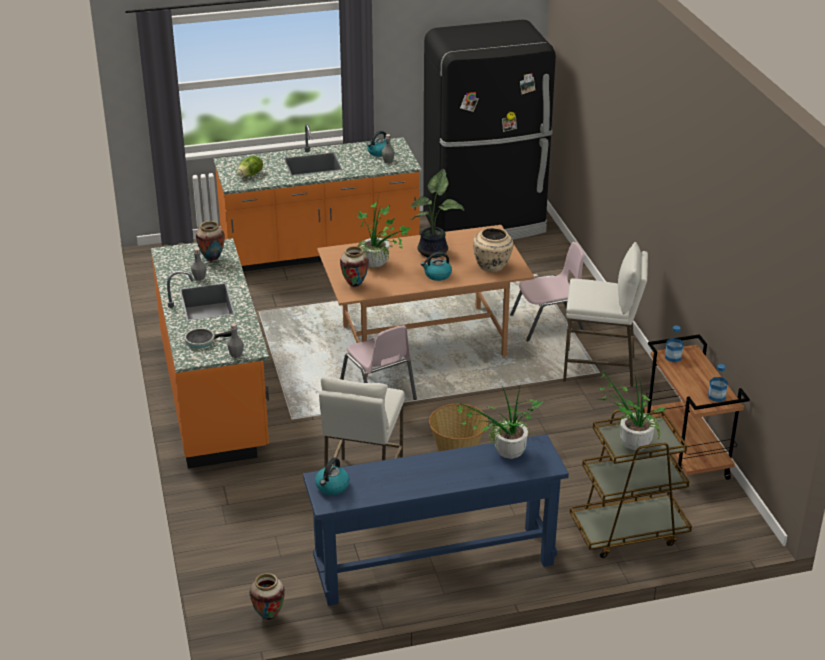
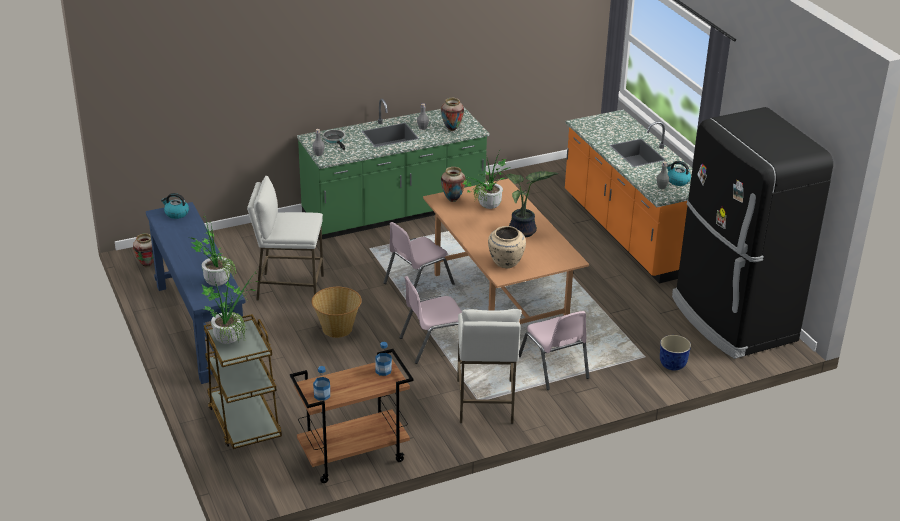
camera: 80 degrees right, 0 degrees up
orange counter [151,238,269,469] -> green counter [297,99,490,239]
lettuce [237,156,263,177] -> none
kettle [421,252,452,281] -> none
none -> pink chair [399,276,462,364]
none -> planter [660,335,691,371]

